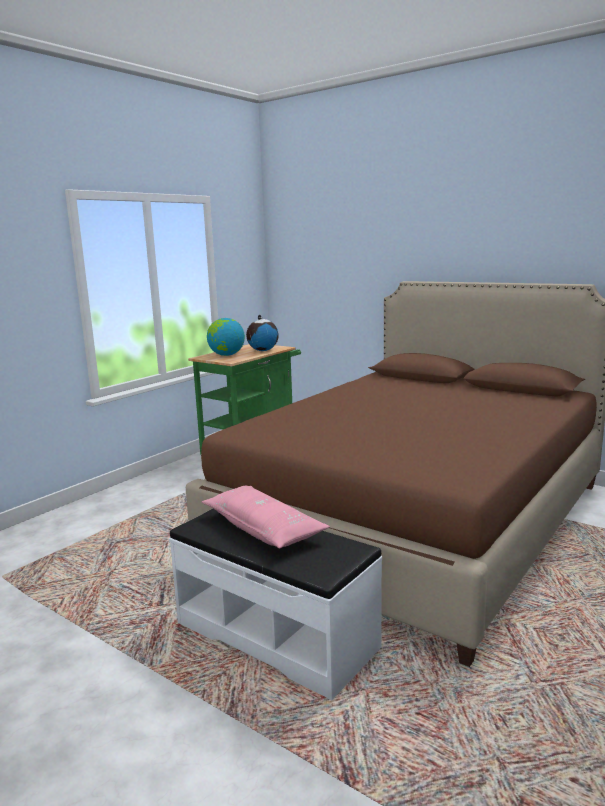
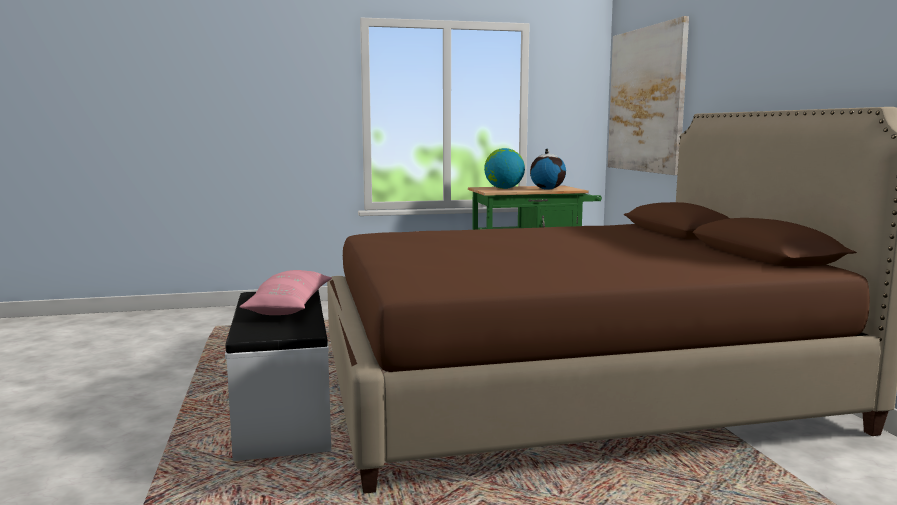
camera: 40 degrees right, 5 degrees down
none -> picture [608,16,689,175]

